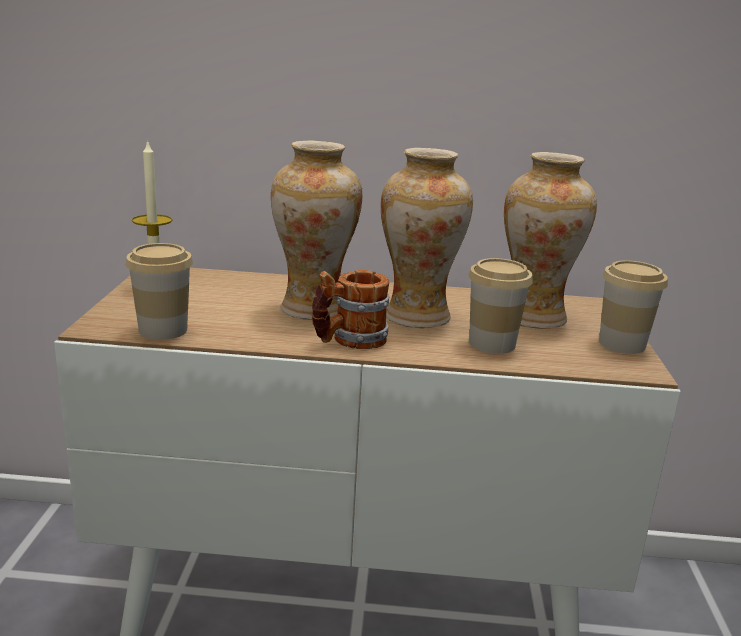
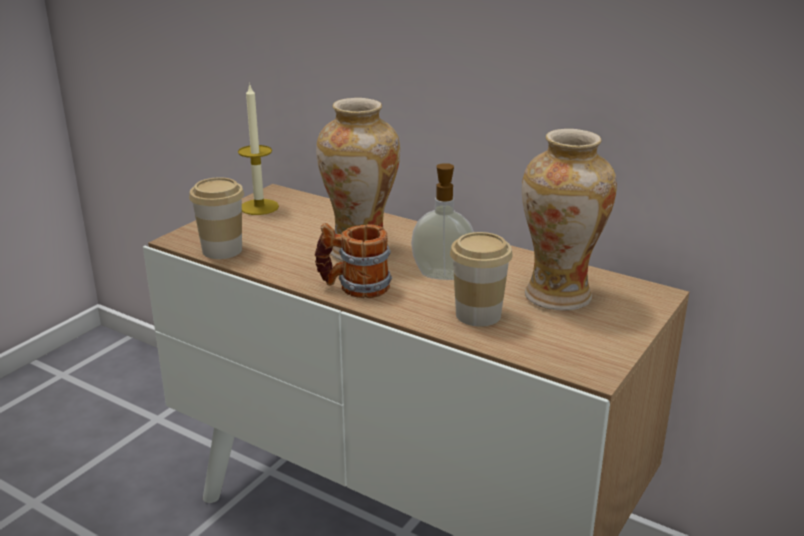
camera: 30 degrees right, 5 degrees up
vase [381,148,473,328] -> soap dispenser [411,163,474,280]
cup [599,260,668,354] -> none

